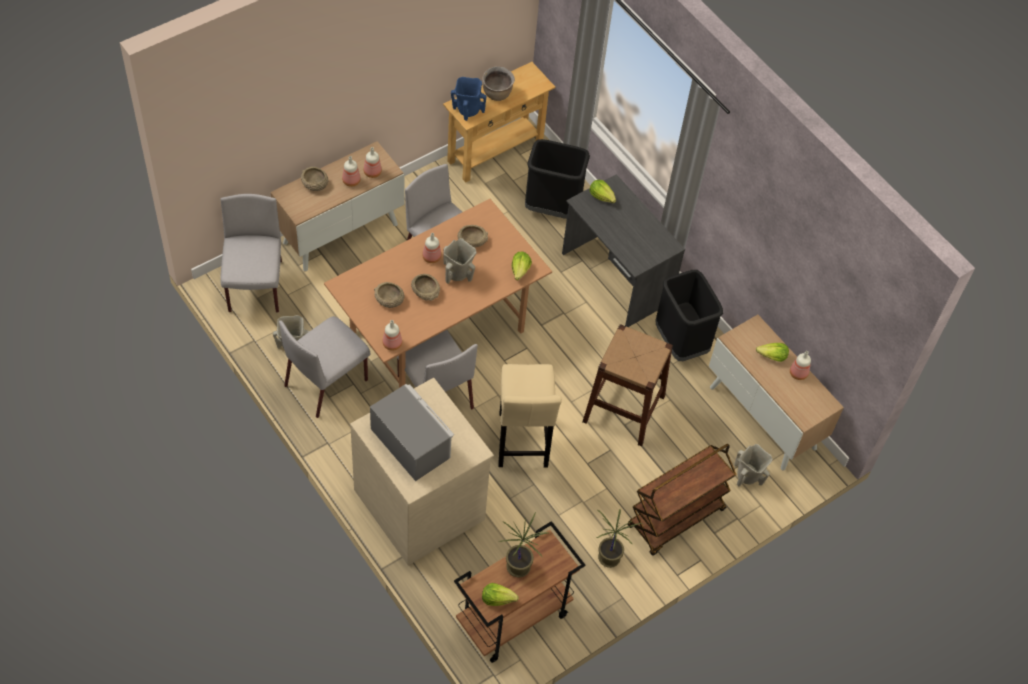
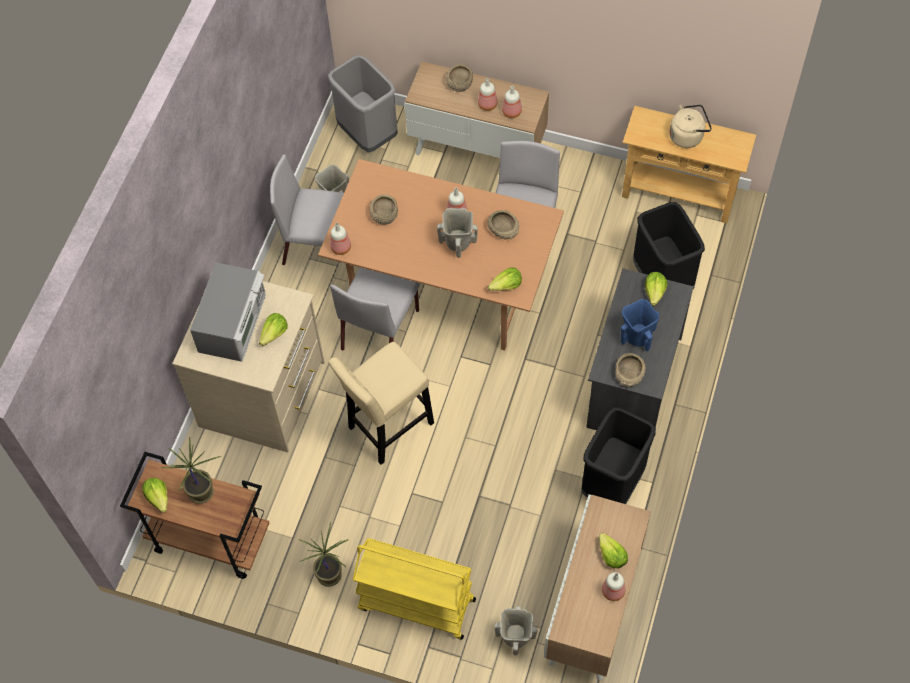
camera: 60 degrees right, 5 degrees up
grey chair [220,194,282,313] -> grey trash can [328,55,398,152]
beige bowl [411,274,440,301] -> beige bowl moved to [615,353,646,387]
blue vase [451,77,486,121] -> blue vase moved to [621,299,659,351]
brown cooking pot [482,66,515,101] -> beige kettle [669,104,712,148]
brown stool [582,324,673,446] -> none
brown cart [627,444,737,556] -> yellow cart [353,538,476,640]
none -> lettuce [259,313,287,346]

